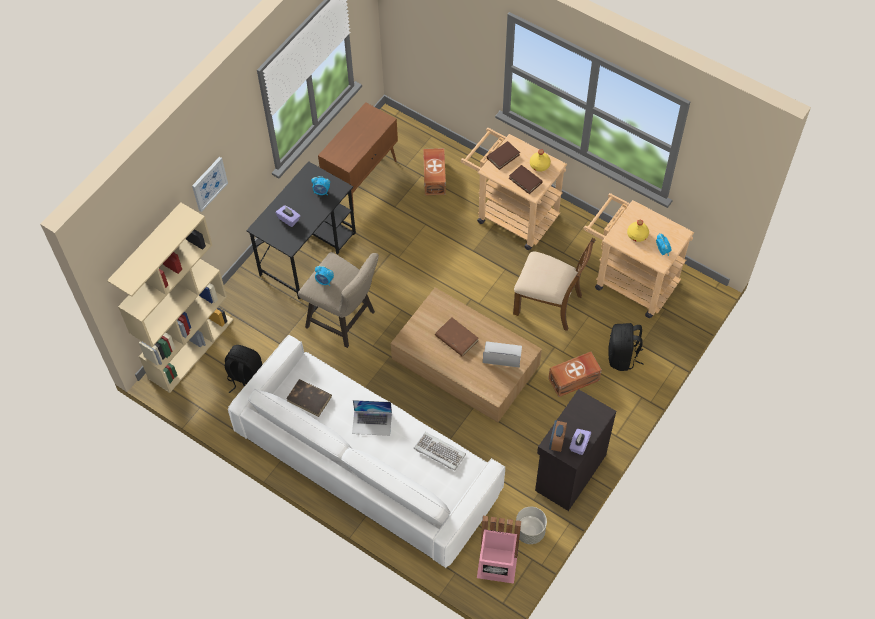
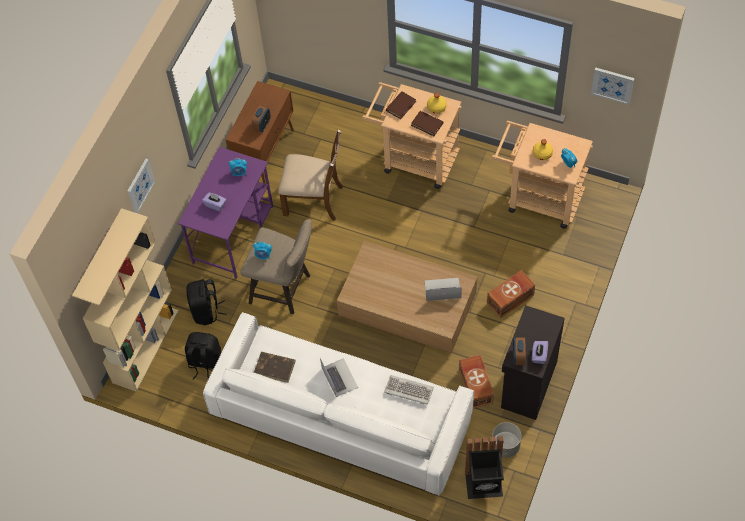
camera: 10 degrees left, 0 degrees up
black desk [246,161,356,300] -> purple desk [178,147,273,279]
laptop [352,400,392,436] -> laptop turned 105 degrees counterclockwise [320,358,358,397]
brown storage box [423,148,446,195] -> brown storage box moved to [459,355,494,408]
brown book [435,317,478,356] -> none
pink trash can [477,516,521,584] -> black trash can [465,436,504,499]
brown chair [513,238,596,331] -> brown chair moved to [278,130,343,220]
black backpack [608,323,644,371] -> black backpack moved to [186,279,226,325]
none -> alarm clock [251,106,271,132]
none -> picture [591,68,635,105]

